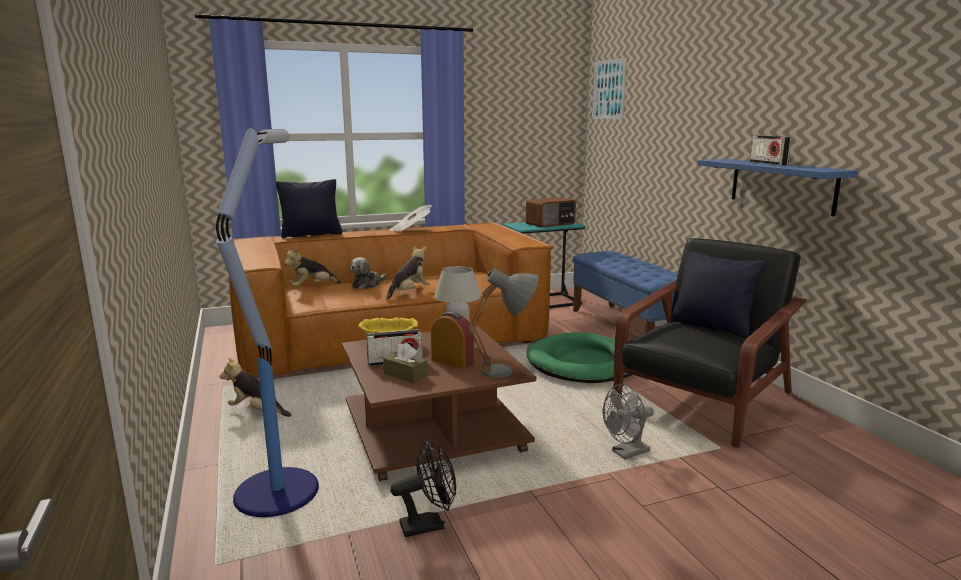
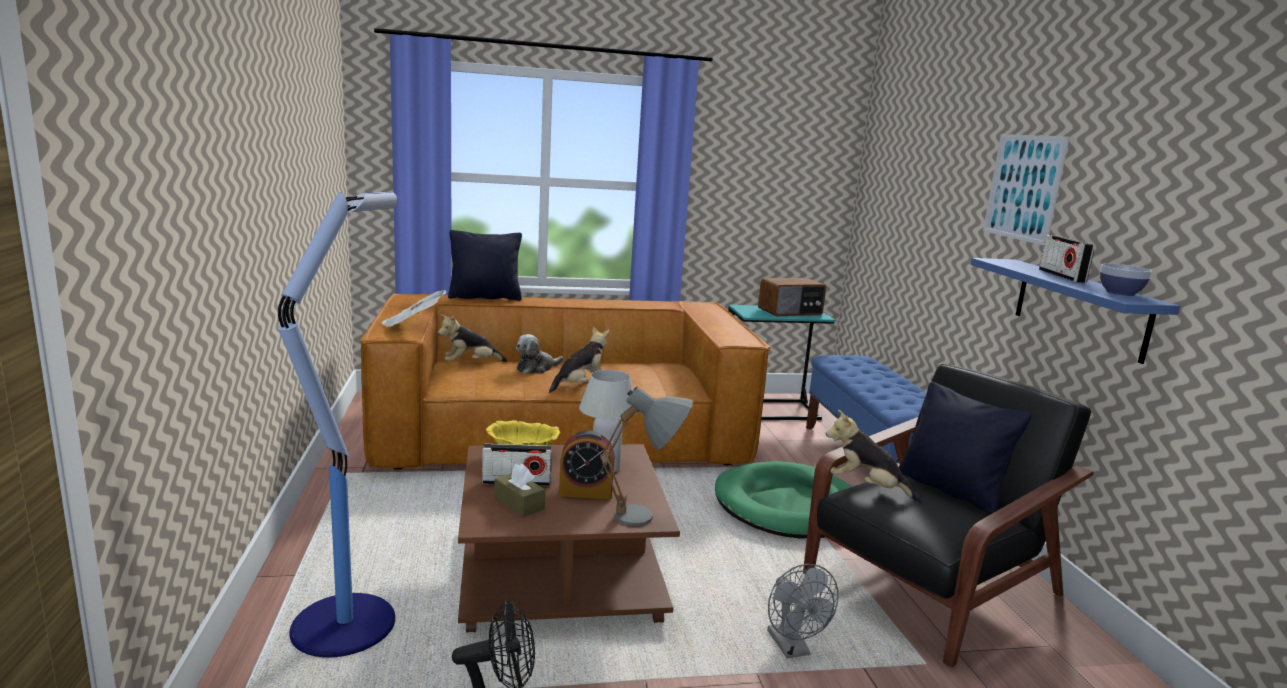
camera: 10 degrees right, 0 degrees up
plush toy [219,358,292,417] -> plush toy moved to [826,410,922,502]
newspaper [389,205,432,231] -> newspaper moved to [382,290,446,328]
alarm clock [431,312,474,369] -> alarm clock turned 135 degrees clockwise [559,430,614,499]
picture [592,57,627,119] -> picture moved to [983,134,1070,246]
grey fan [603,384,654,459] -> grey fan turned 90 degrees counterclockwise [767,564,839,658]
none -> bowl [1100,264,1152,296]

